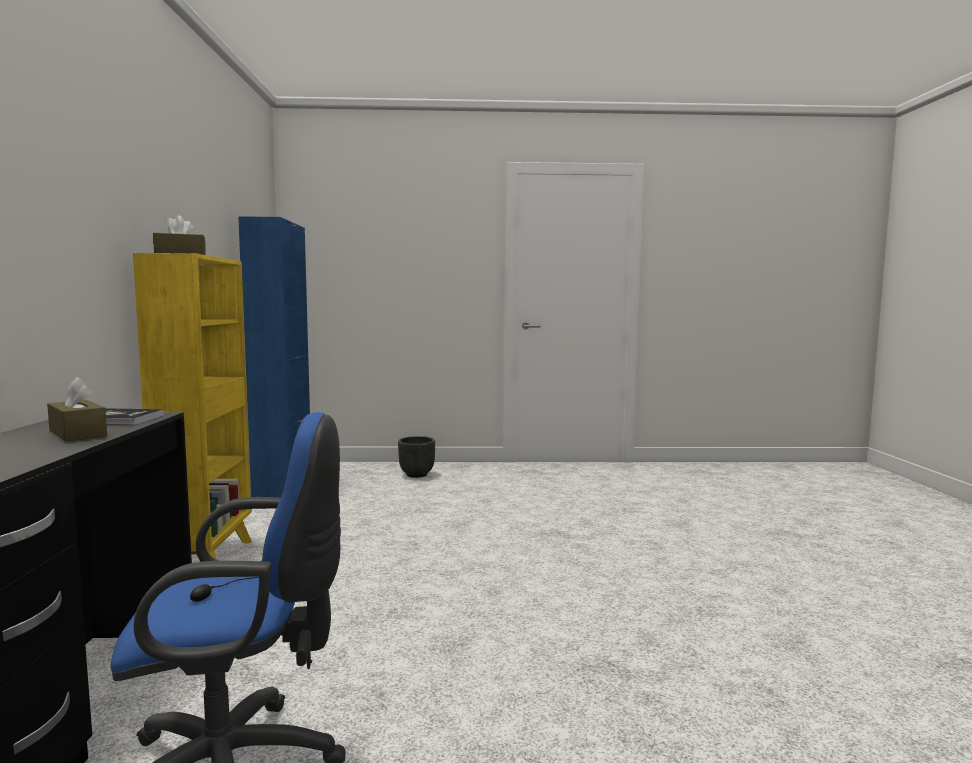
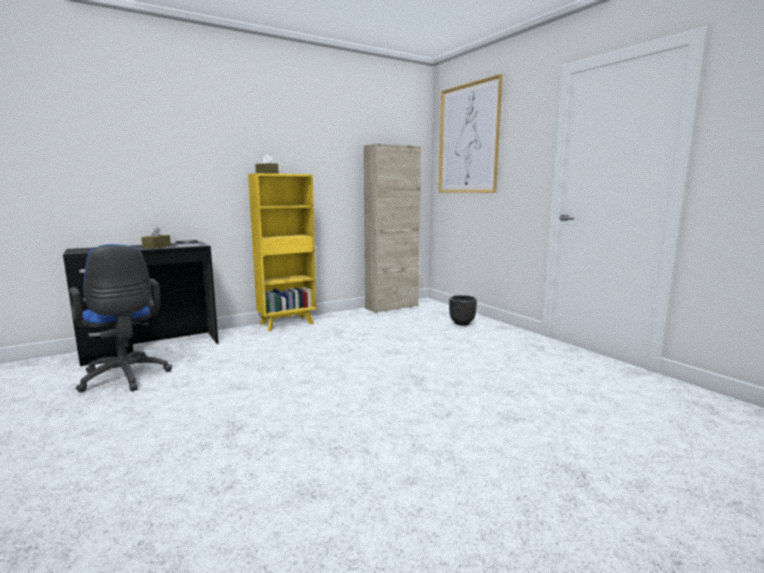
camera: 60 degrees right, 5 degrees up
blue cabinet [238,216,310,497] -> beige cabinet [364,144,421,313]
none -> picture [439,74,502,193]

